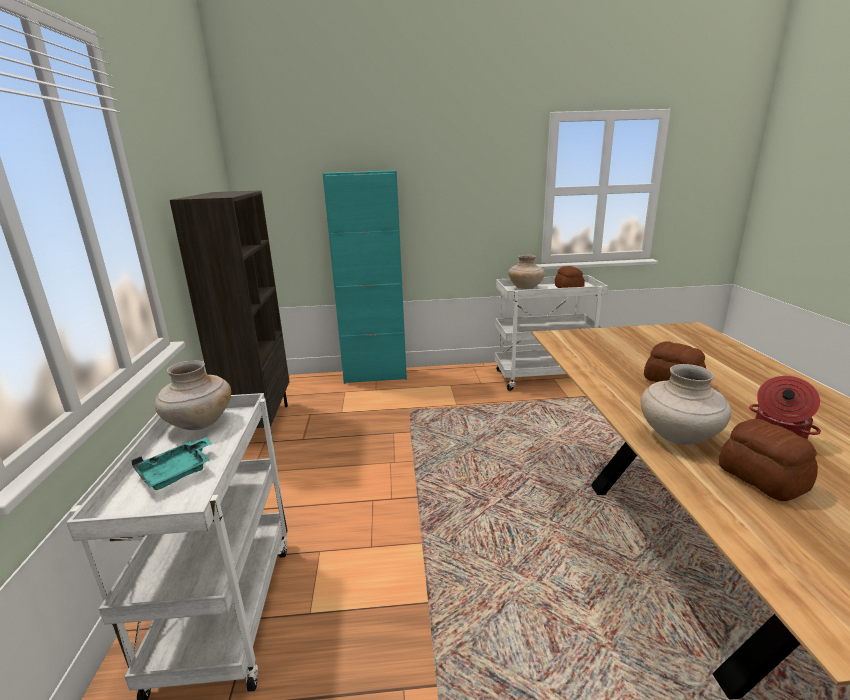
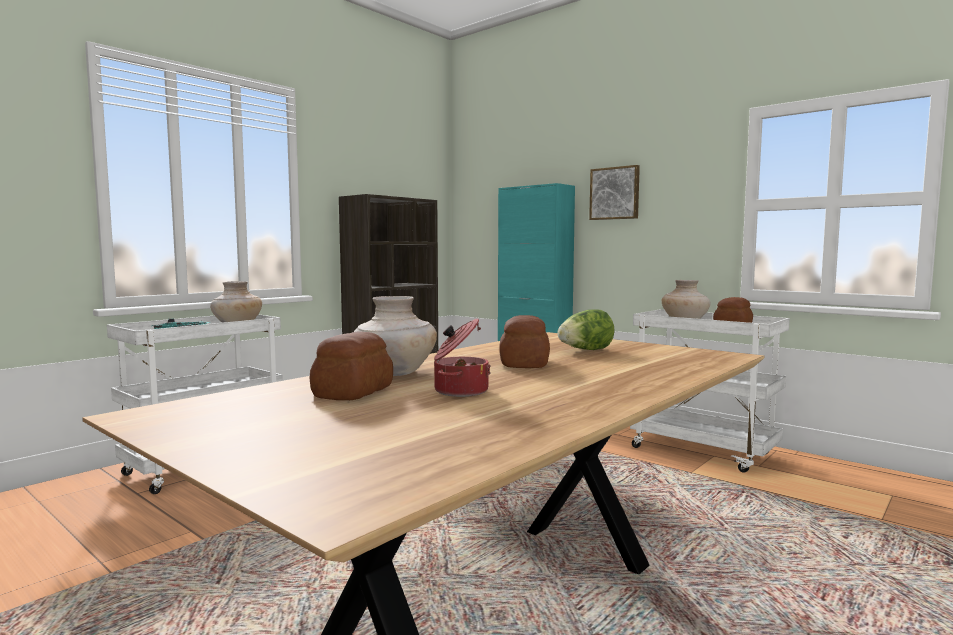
camera: 45 degrees right, 15 degrees down
none -> lettuce [557,309,615,350]
none -> picture [589,165,640,220]

